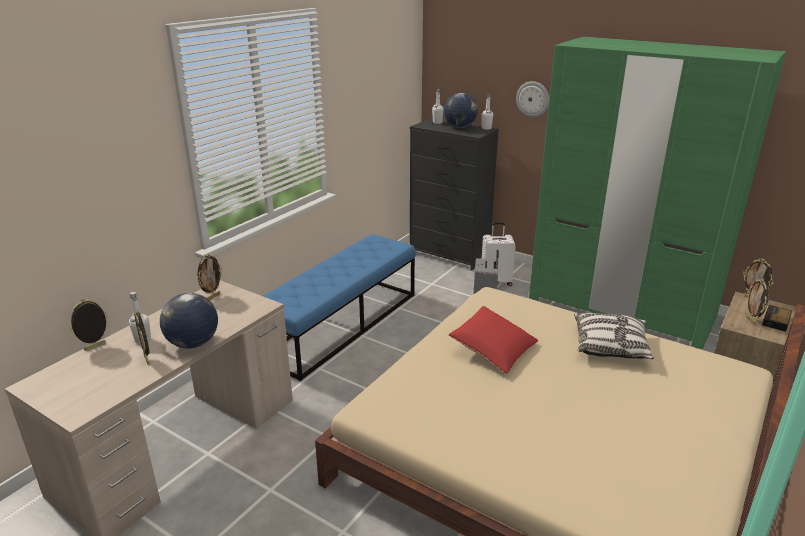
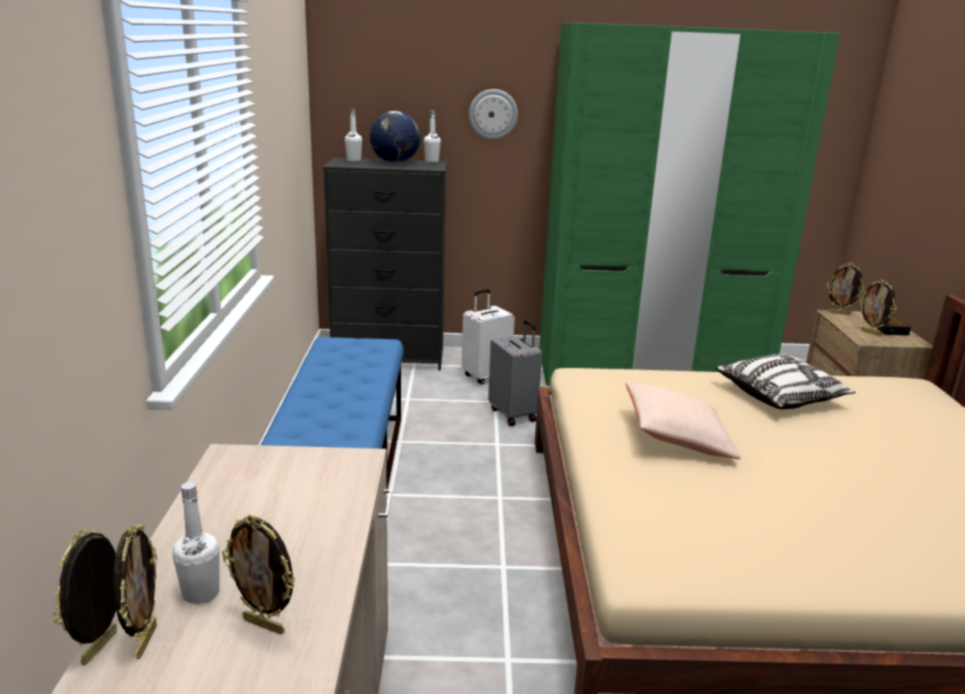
camera: 35 degrees left, 5 degrees down
globe [160,293,218,349] -> none
picture frame [197,254,223,300] -> picture frame moved to [113,523,157,659]
red pillow [449,306,538,374] -> beige pillow [626,382,741,459]

